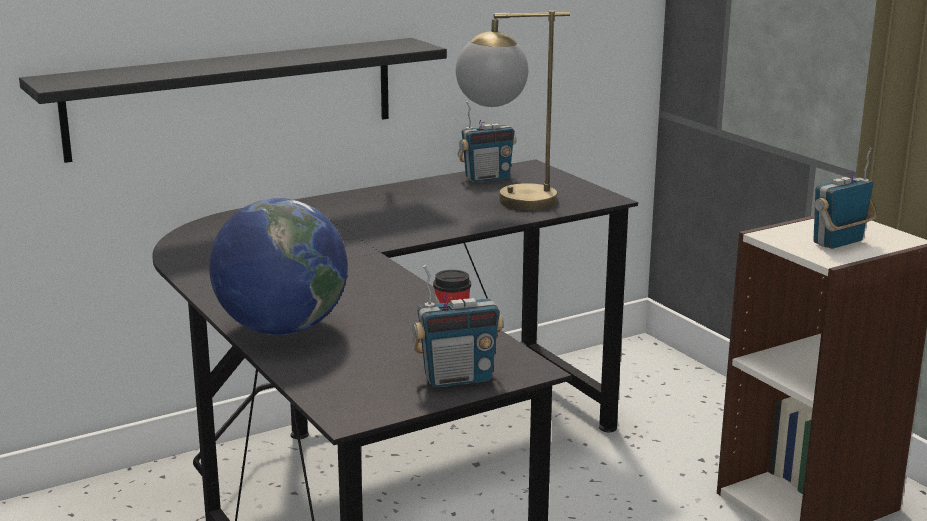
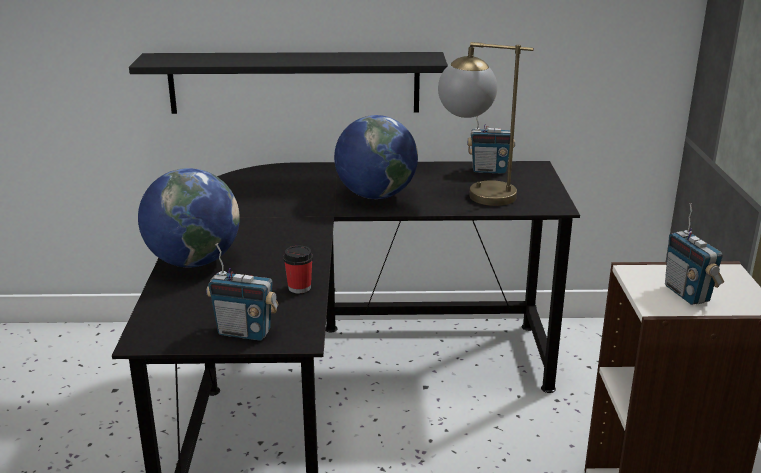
camera: 30 degrees right, 5 degrees up
radio [813,147,876,249] -> radio turned 105 degrees counterclockwise [665,203,724,305]
none -> globe [334,115,418,199]

